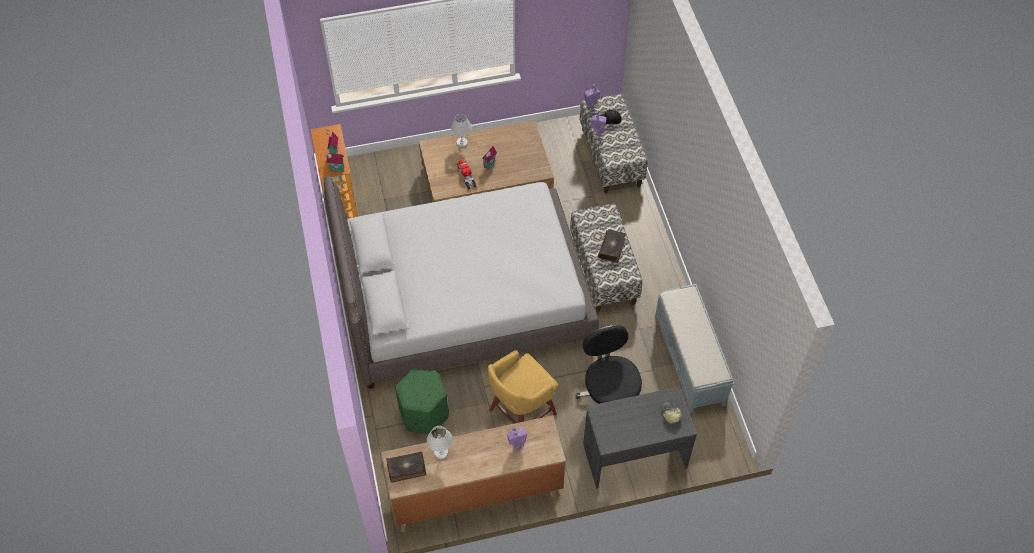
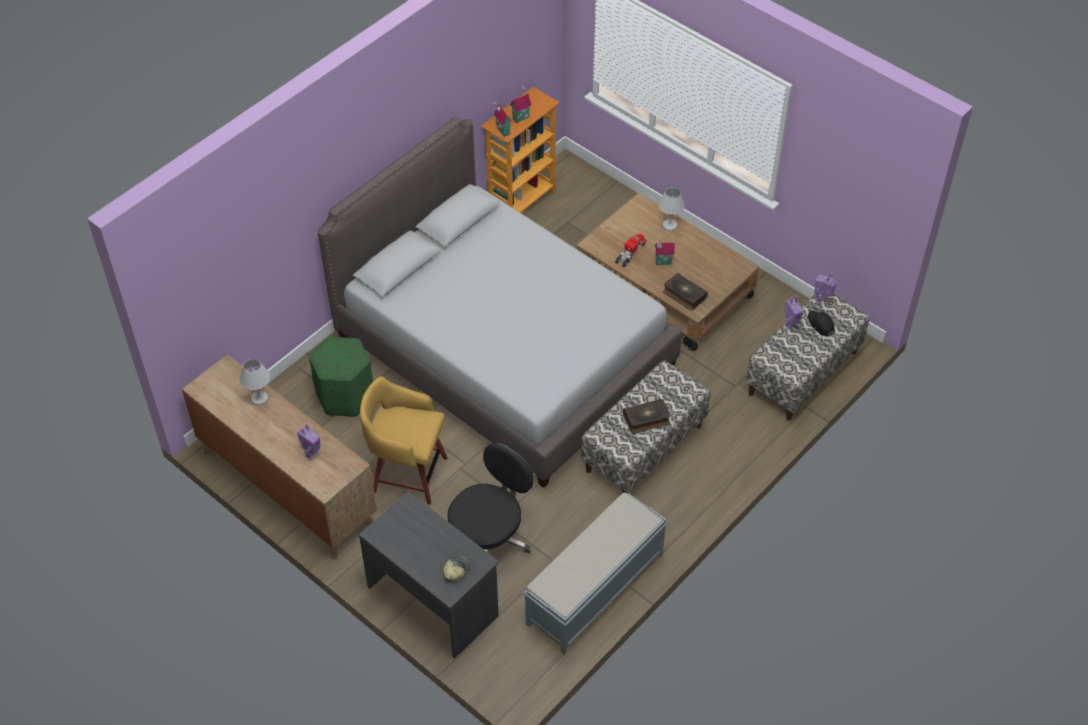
camera: 55 degrees right, 5 degrees down
book [386,451,426,483] -> book moved to [663,273,708,311]

